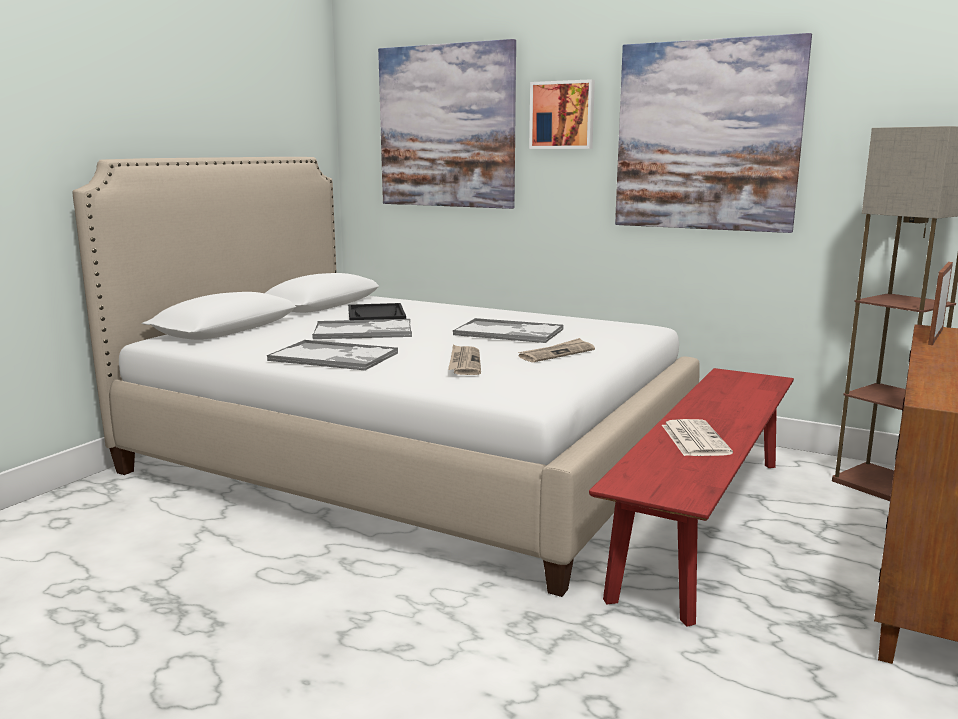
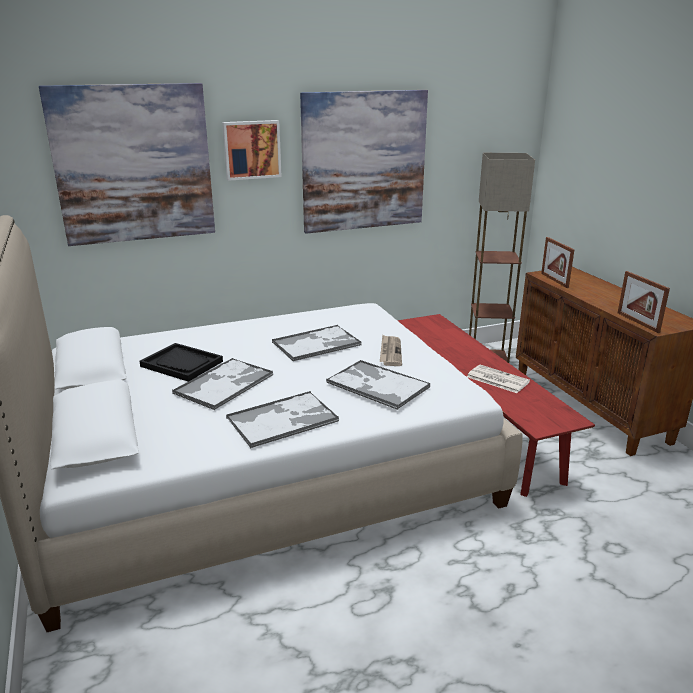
camera: 50 degrees left, 10 degrees up
newspaper [448,344,481,375] -> tray [326,360,430,410]
none -> picture frame [618,271,670,333]

